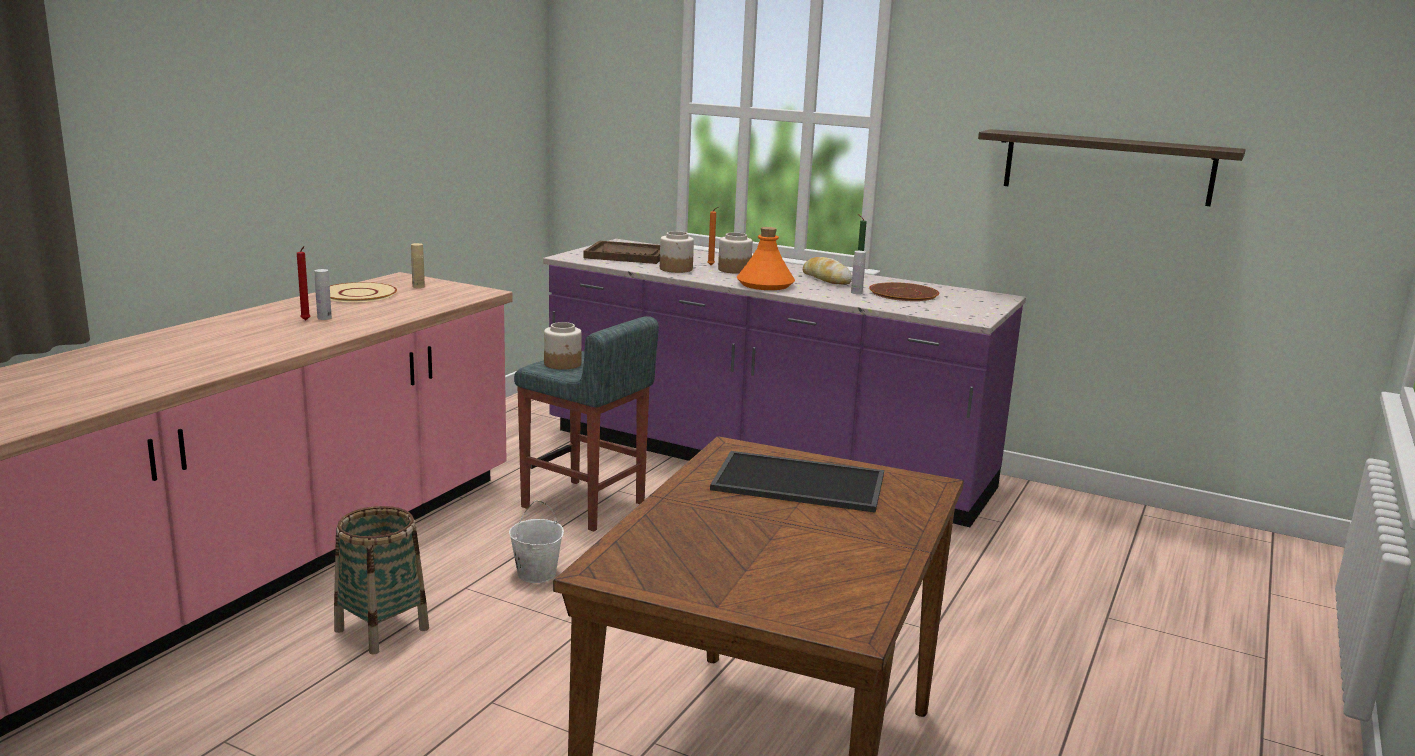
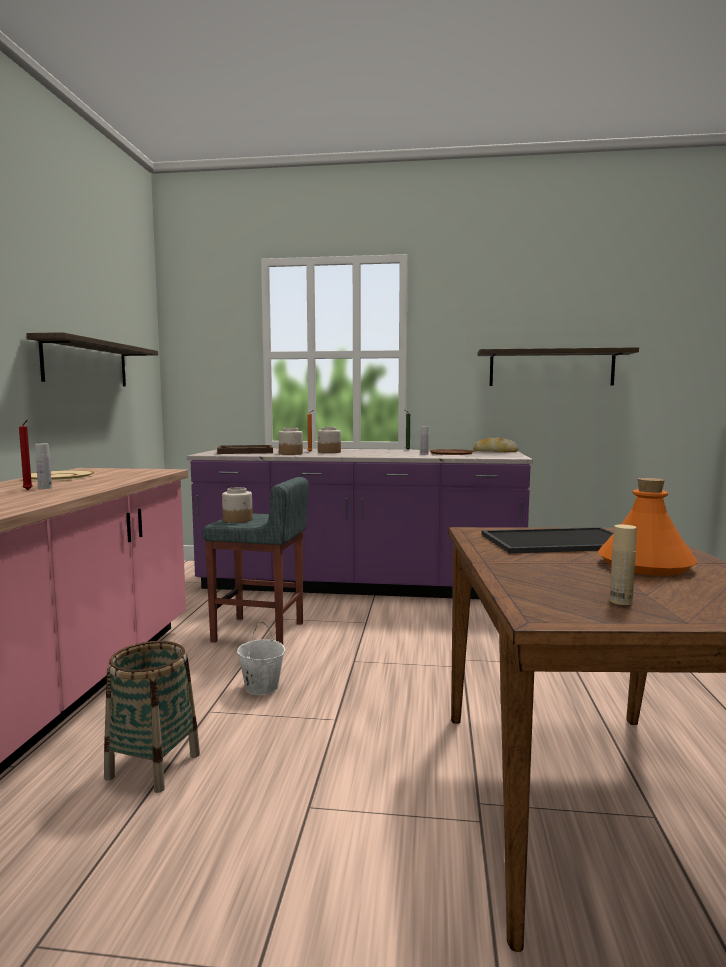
camera: 20 degrees left, 10 degrees down
beige bottle [411,243,425,288] -> beige bottle moved to [610,524,637,605]
orange bottle [737,227,795,290] -> orange bottle moved to [598,478,697,576]
bread [803,257,852,285] -> bread moved to [473,437,518,452]
none -> shelf [27,332,158,386]

